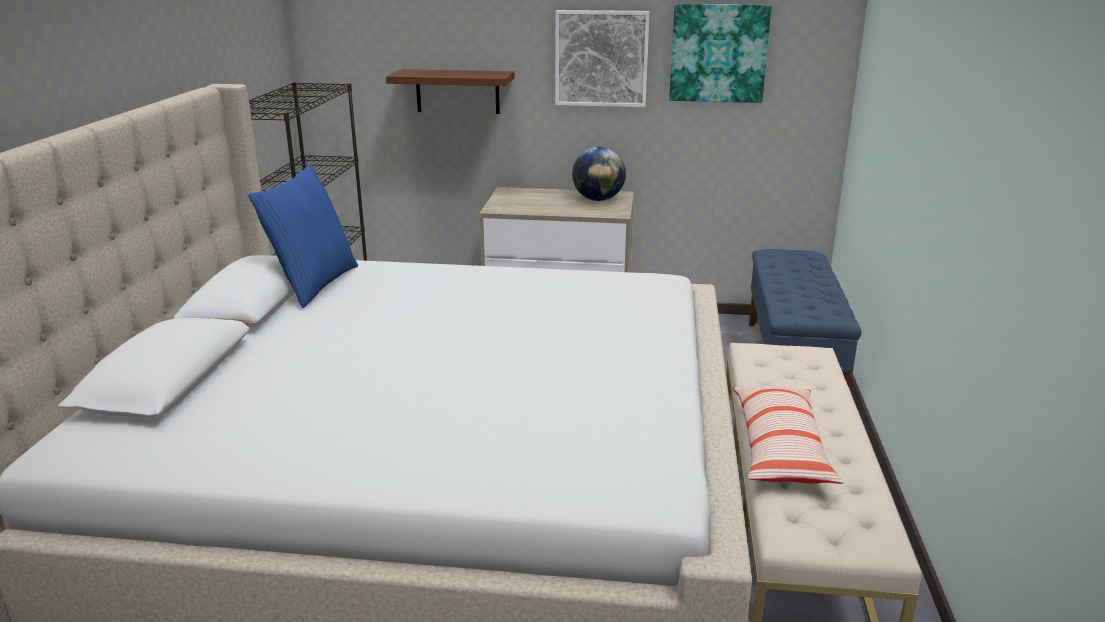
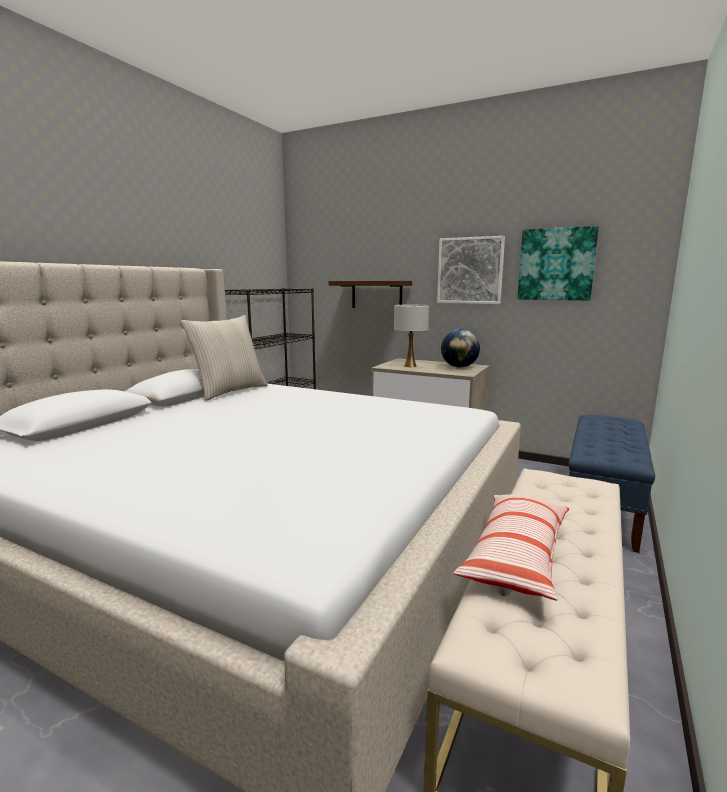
camera: 20 degrees right, 10 degrees down
blue pillow [248,163,358,308] -> beige pillow [181,315,268,401]
none -> white table lamp [394,305,429,367]

